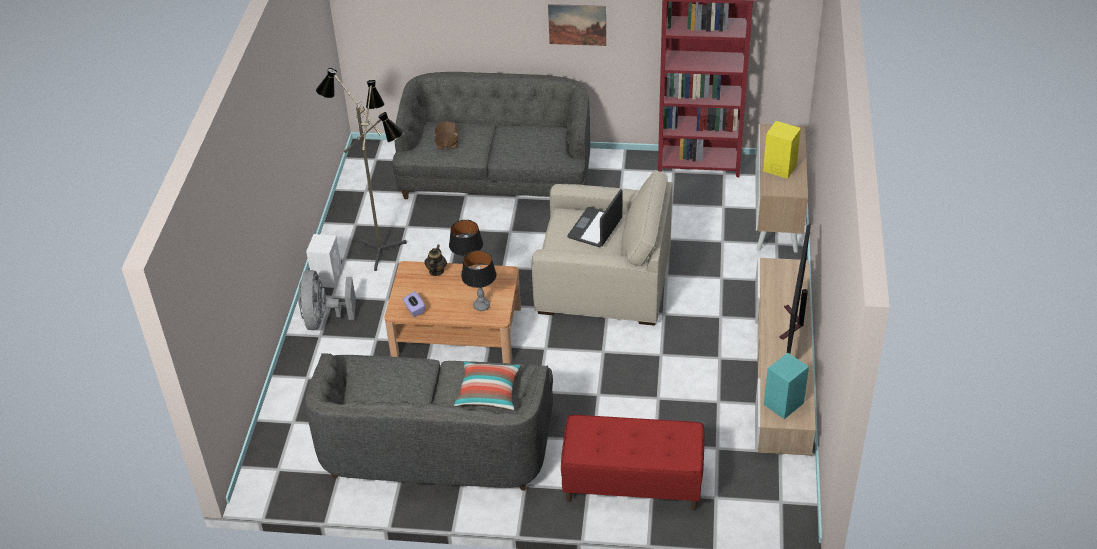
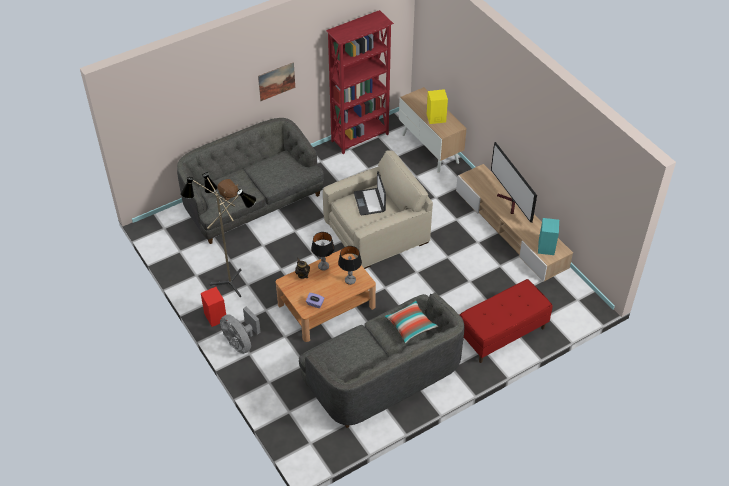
camera: 40 degrees left, 5 degrees up
white speaker [306,234,343,288] -> red speaker [201,287,226,327]

